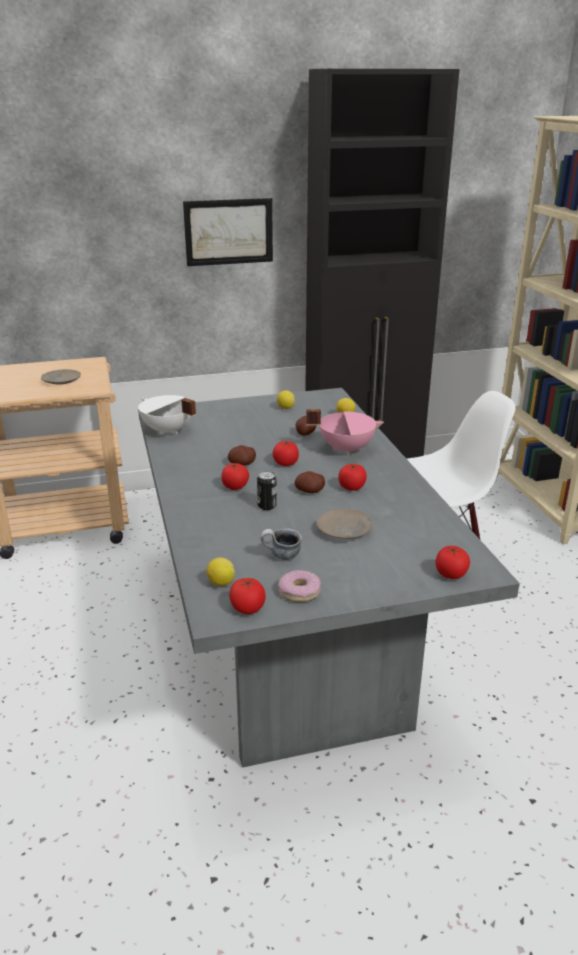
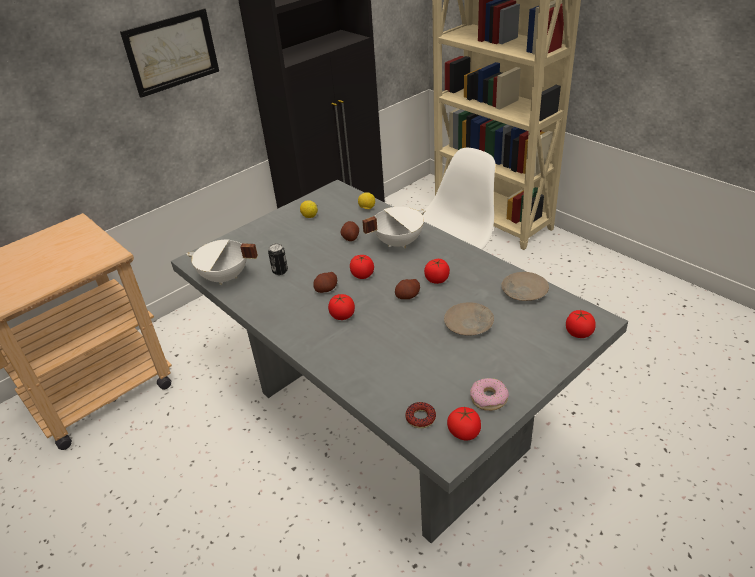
camera: 25 degrees left, 10 degrees up
beige plate [41,369,81,384] -> beige plate moved to [501,272,549,301]
lemon [207,557,235,586] -> donut [405,402,436,428]
can [257,471,277,510] -> can moved to [268,243,288,275]
mug [260,529,302,560] -> none
pink cooking pot [306,409,384,455] -> white cooking pot [362,207,426,248]

